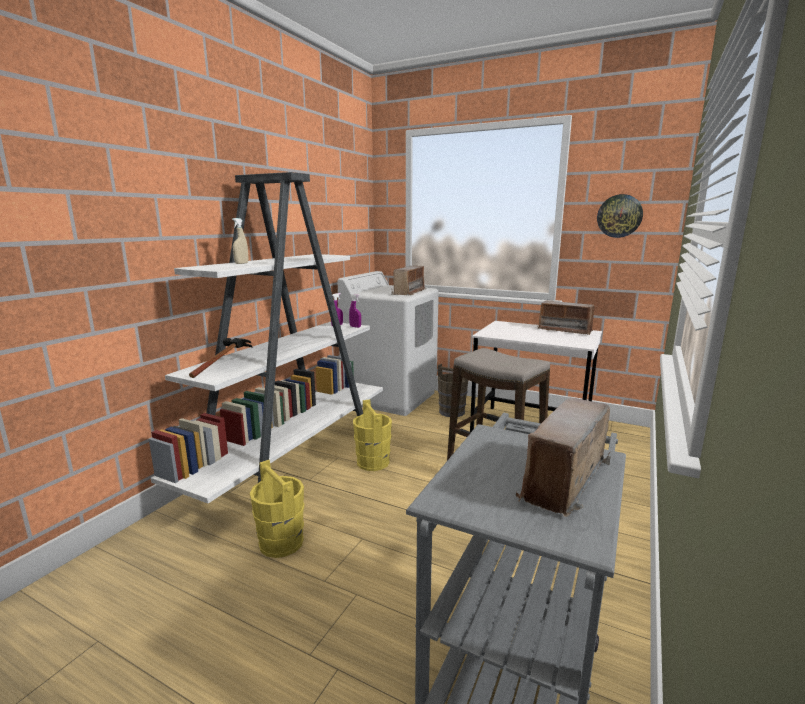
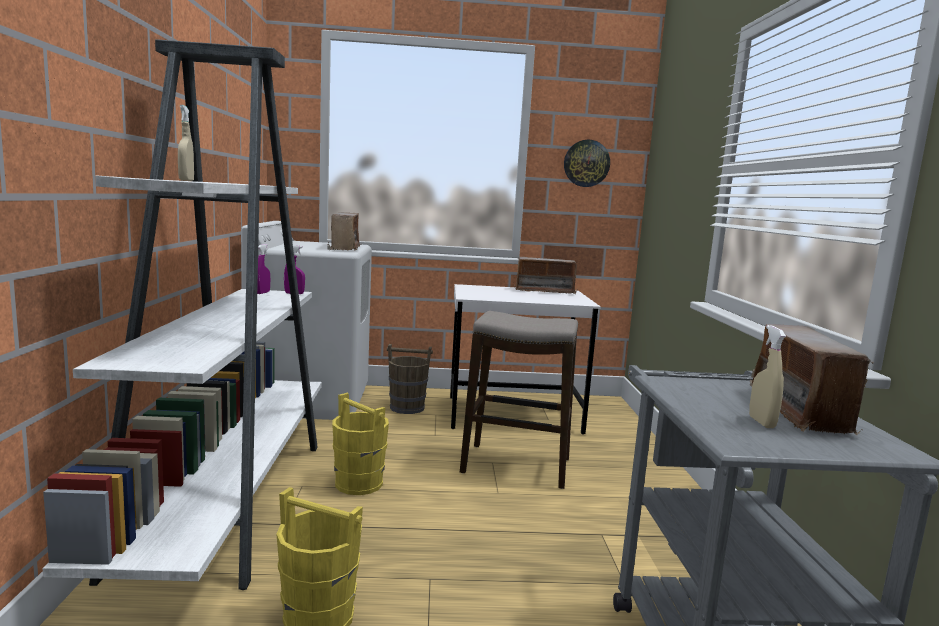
camera: 30 degrees left, 5 degrees down
hammer [189,338,253,378] -> none
none -> beige spray bottle [749,325,786,428]

